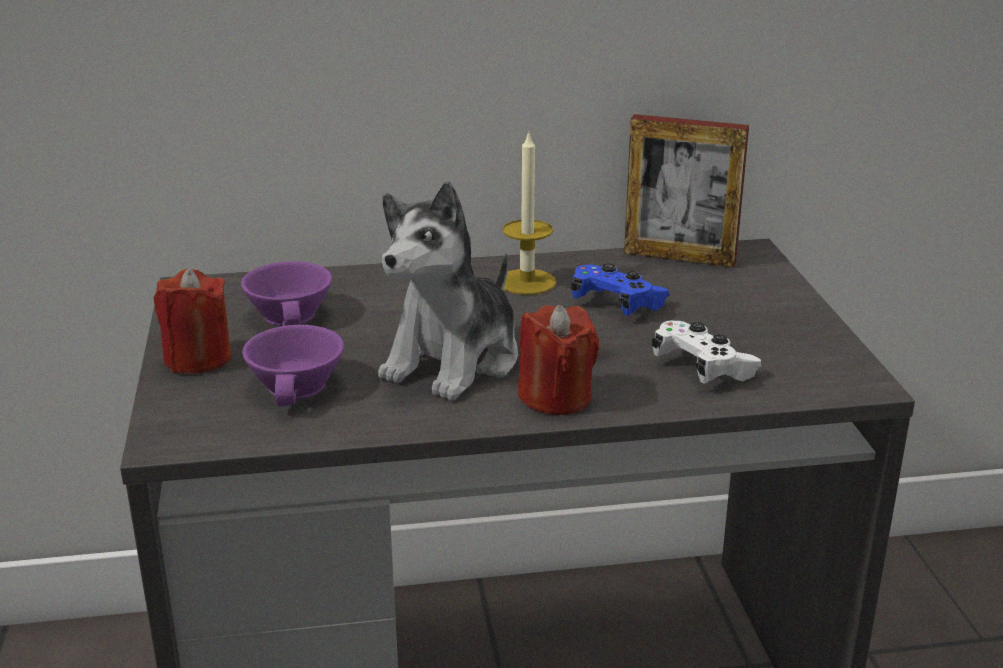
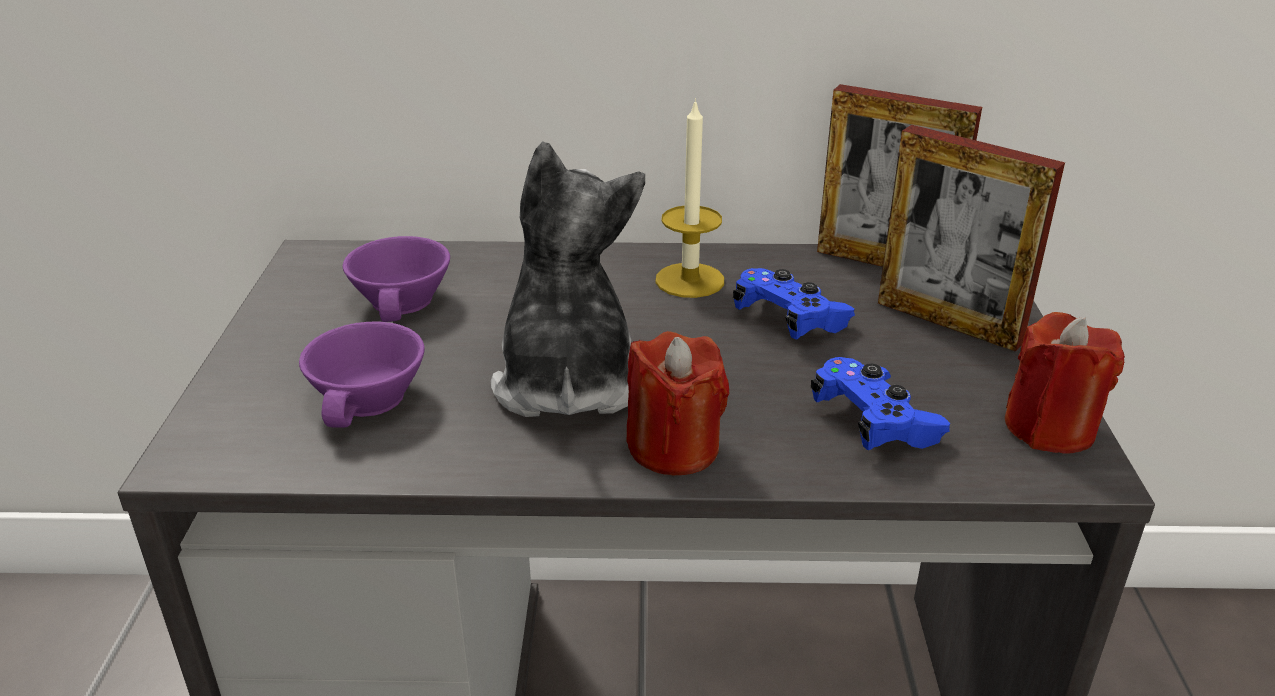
camera: 10 degrees right, 5 degrees up
red candle [153,269,232,373] -> red candle moved to [1005,312,1125,454]
plush toy [378,181,518,400] -> plush toy turned 135 degrees clockwise [491,141,645,417]
white game controller [652,320,761,384] -> blue game controller [811,357,950,450]
none -> picture frame [878,125,1065,352]

